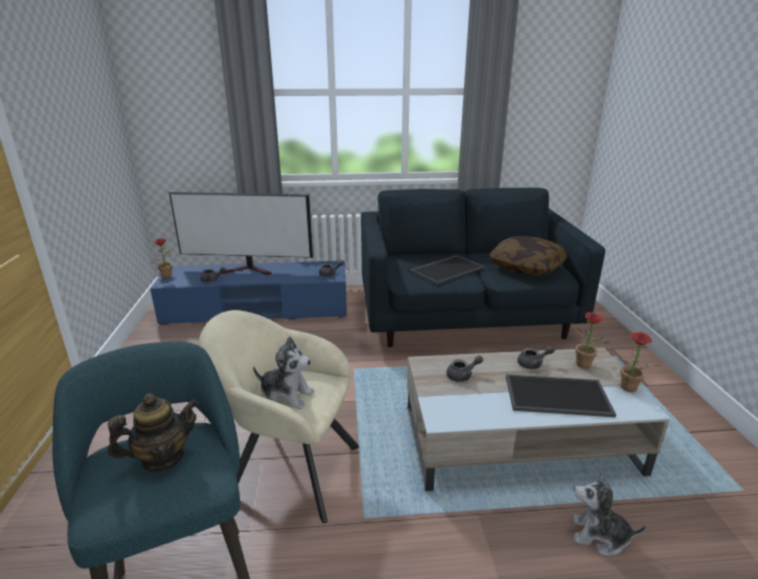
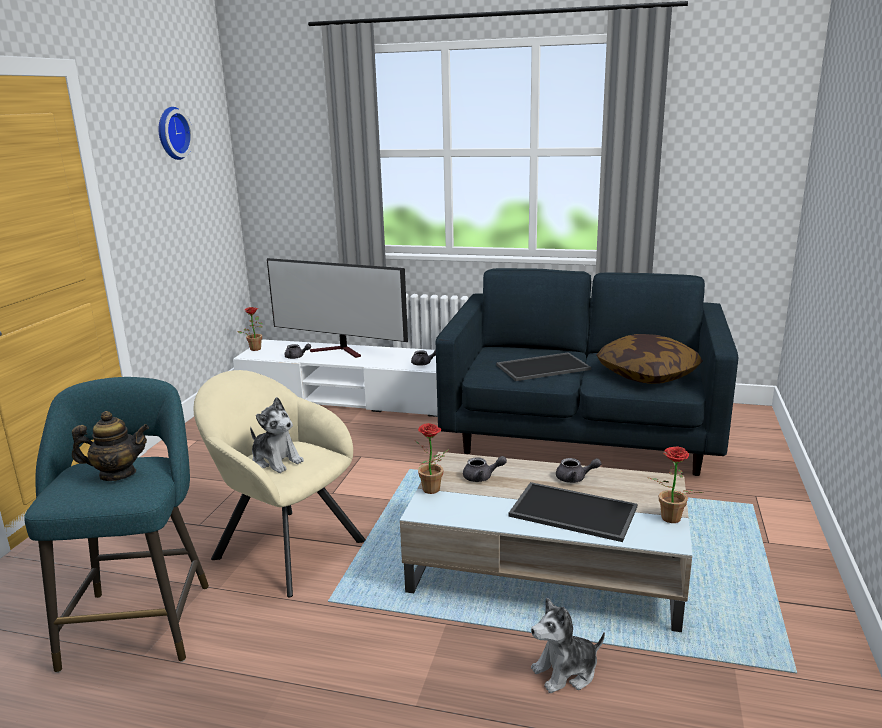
camera: 20 degrees right, 5 degrees down
blue tv stand [150,261,347,325] -> white tv stand [233,339,438,417]
plush toy [572,472,646,555] -> plush toy turned 60 degrees counterclockwise [531,598,605,693]
potted plant [575,312,611,369] -> potted plant moved to [415,423,449,494]
none -> wall clock [159,107,193,160]

